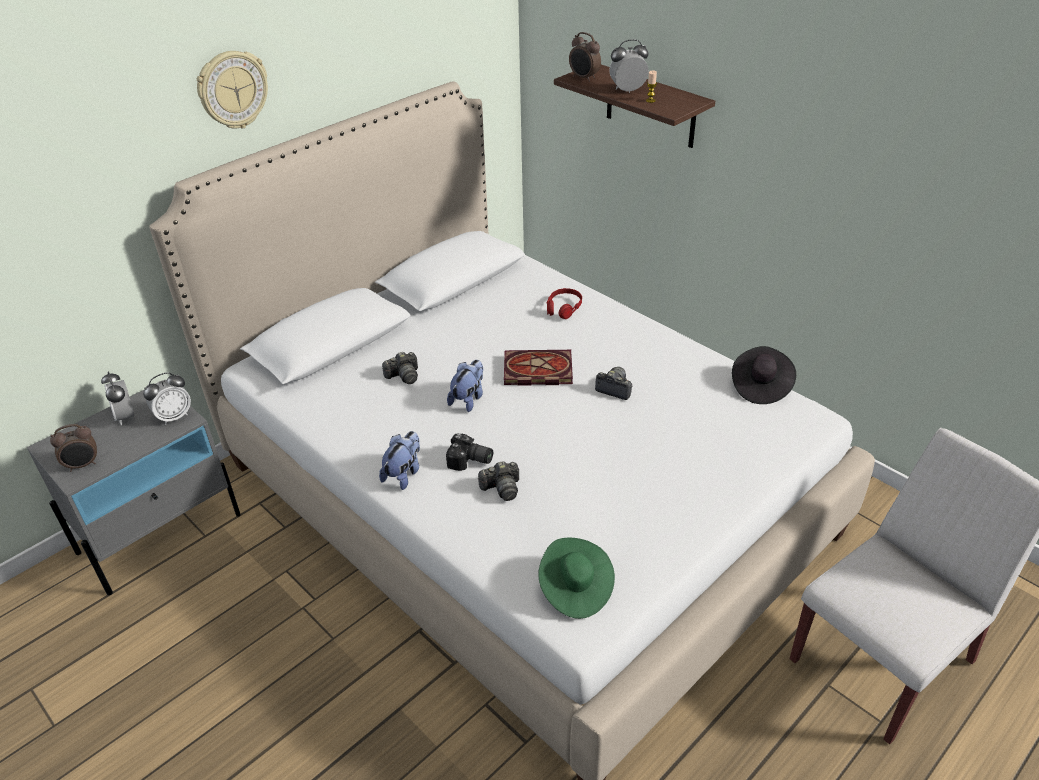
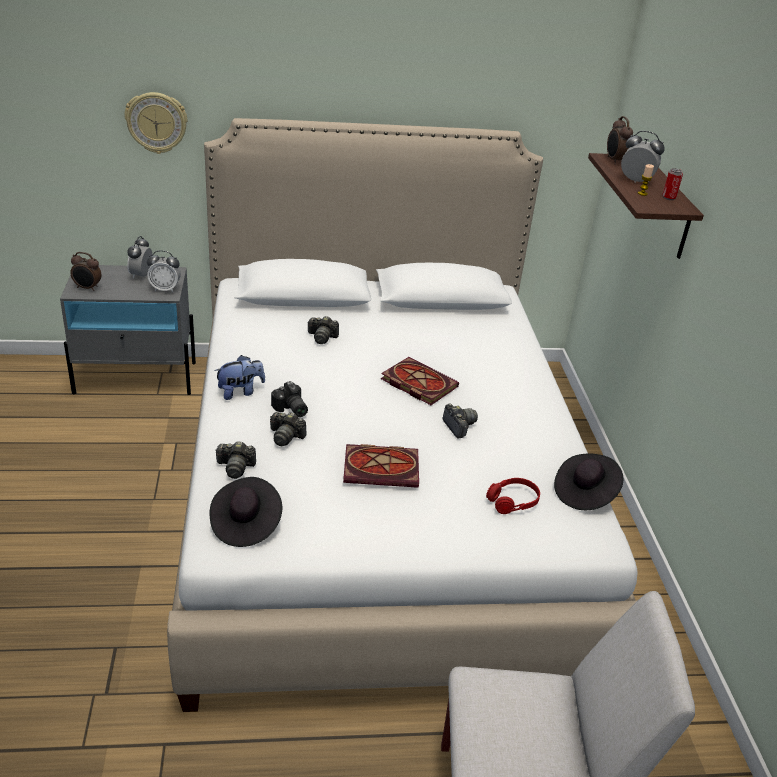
camera: 35 degrees right, 5 degrees down
wall clock [197,51,268,129] -> wall clock moved to [125,92,187,154]
plush toy [447,360,483,412] -> none
green hat [538,538,615,619] -> black hat [210,477,282,547]
red headphones [547,288,582,319] -> red headphones moved to [486,478,540,514]
none -> camera [215,441,256,479]
none -> book [343,444,419,488]
none -> can [662,168,683,200]

